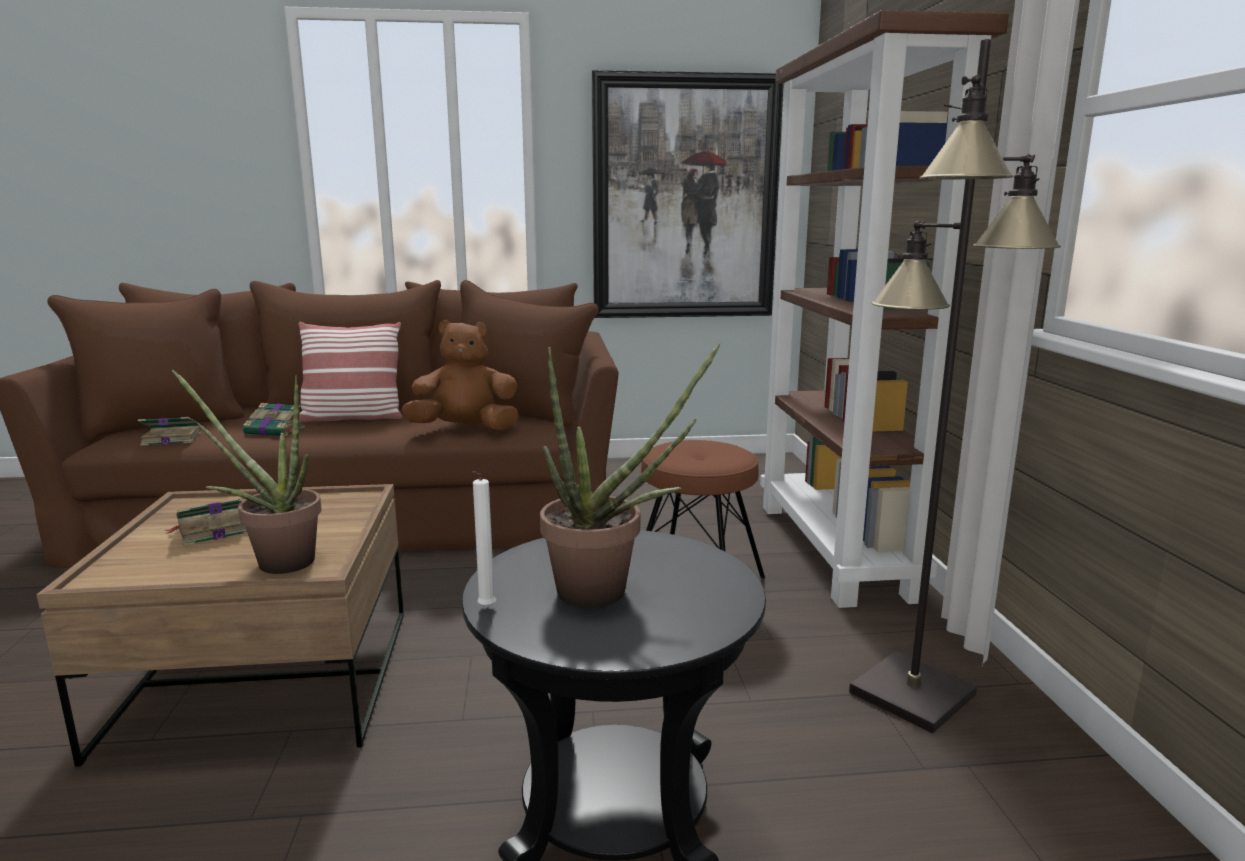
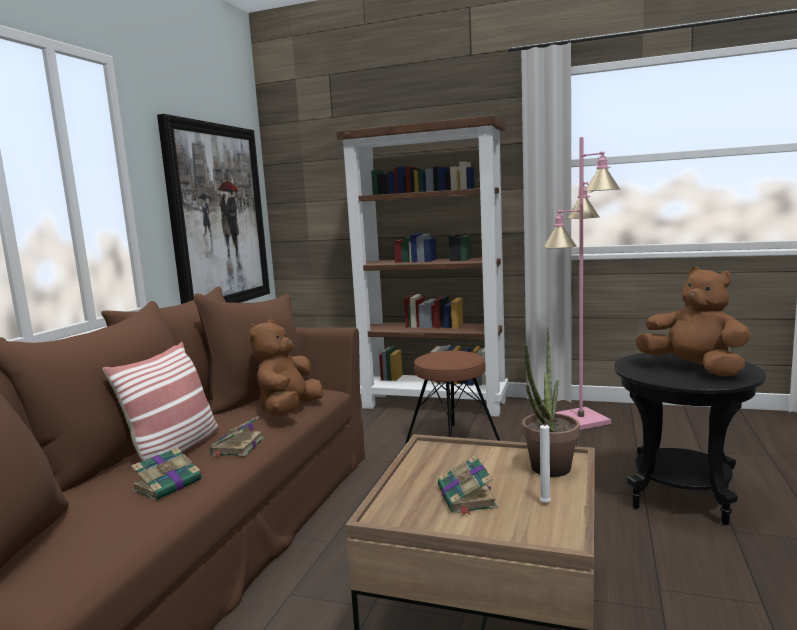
camera: 65 degrees left, 5 degrees down
book [138,417,201,446] -> book moved to [210,416,264,457]
white candle [472,471,496,608] -> white candle moved to [540,419,554,504]
potted plant [540,342,721,608] -> brown plush toy [635,267,751,376]
black floor lamp [849,39,1061,733] -> pink floor lamp [543,137,620,430]

